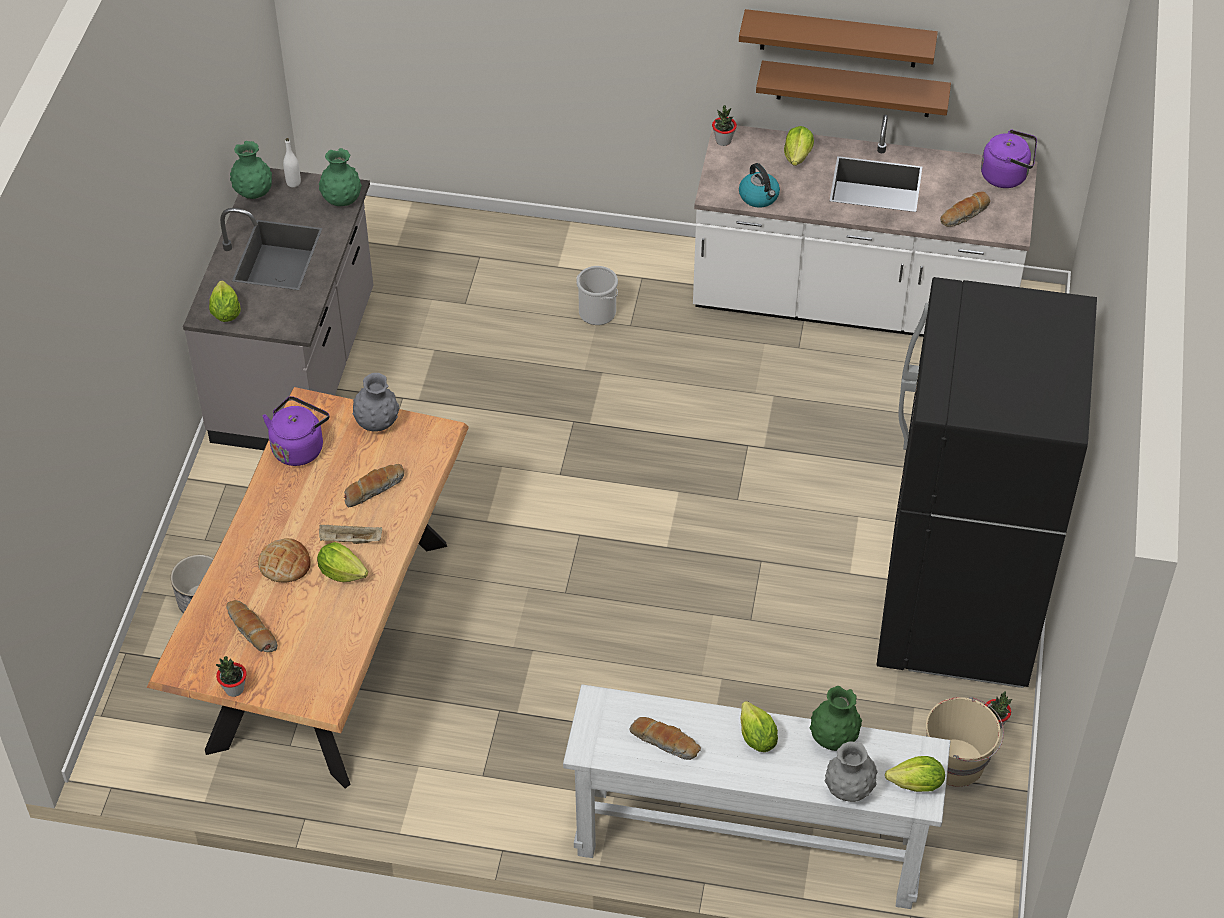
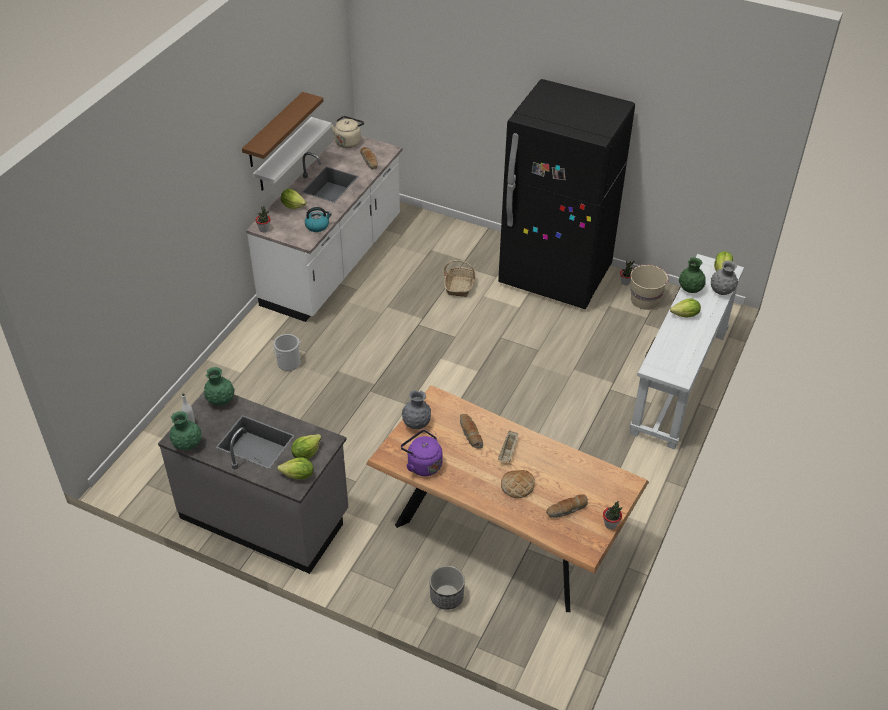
camera: 75 degrees left, 5 degrees down
lettuce [317,542,368,582] -> lettuce moved to [291,434,322,459]
bread [630,717,701,760] -> none
brown shelf [756,60,951,117] -> white shelf [253,117,332,191]
purple kettle [981,130,1037,188] -> beige kettle [331,116,364,148]
none -> basket [444,260,476,297]

